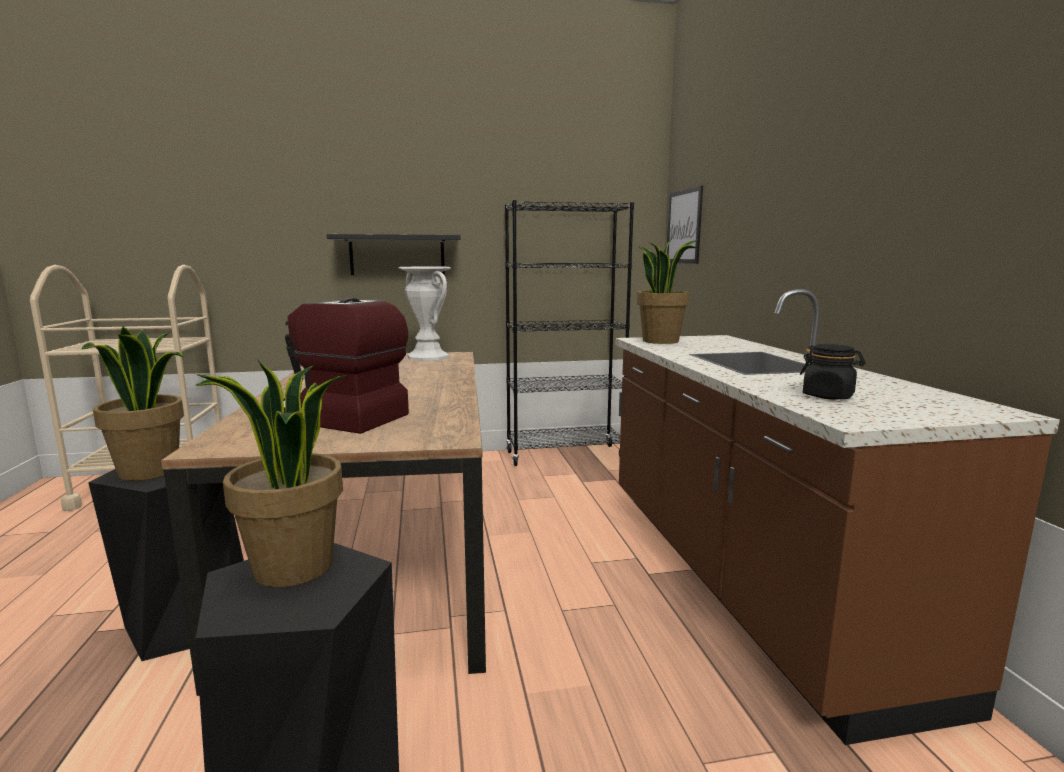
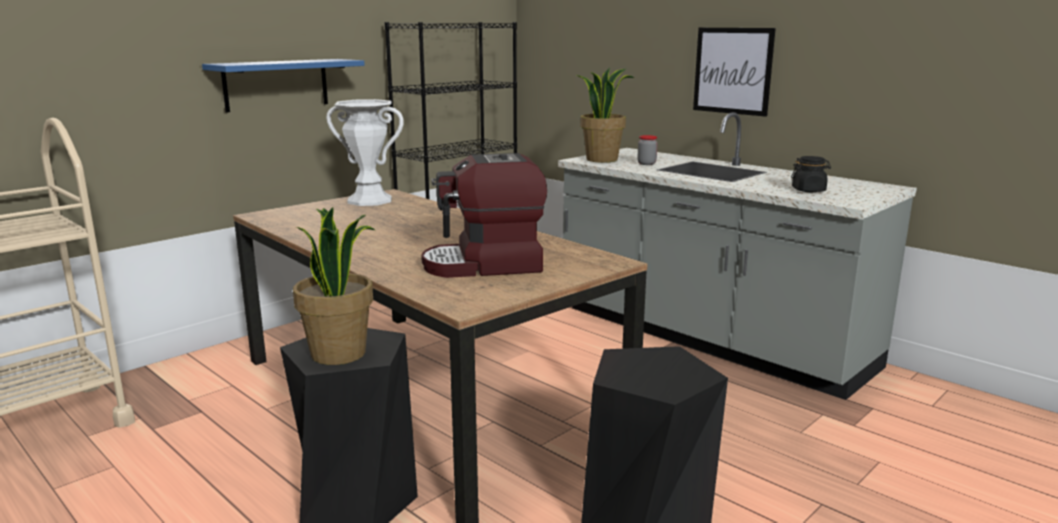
camera: 35 degrees left, 5 degrees up
potted plant [196,359,347,587] -> none
black shelf [327,234,460,275] -> blue shelf [202,59,365,112]
brown counter [616,289,1060,745] -> grey counter [558,112,917,400]
picture [667,186,703,264] -> picture moved to [693,28,776,117]
none -> jar [637,135,658,165]

